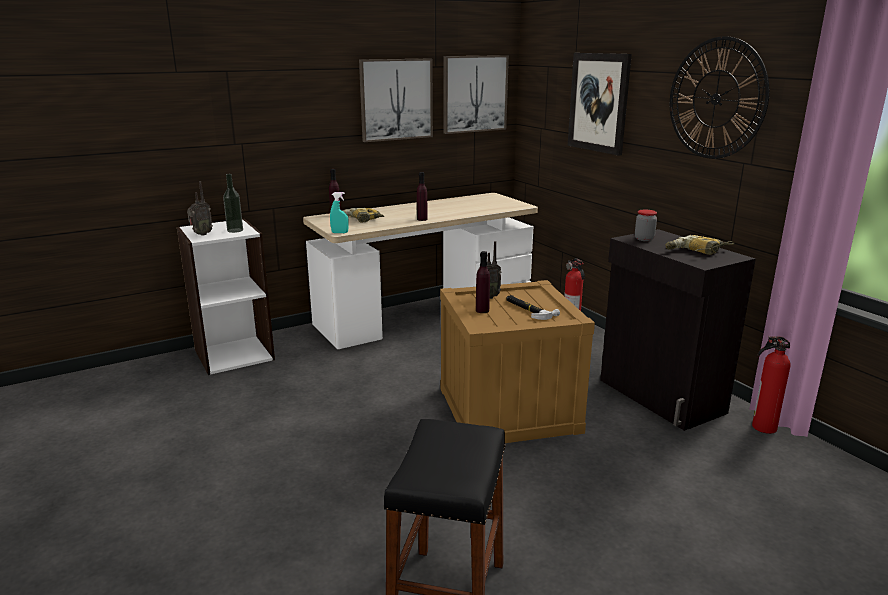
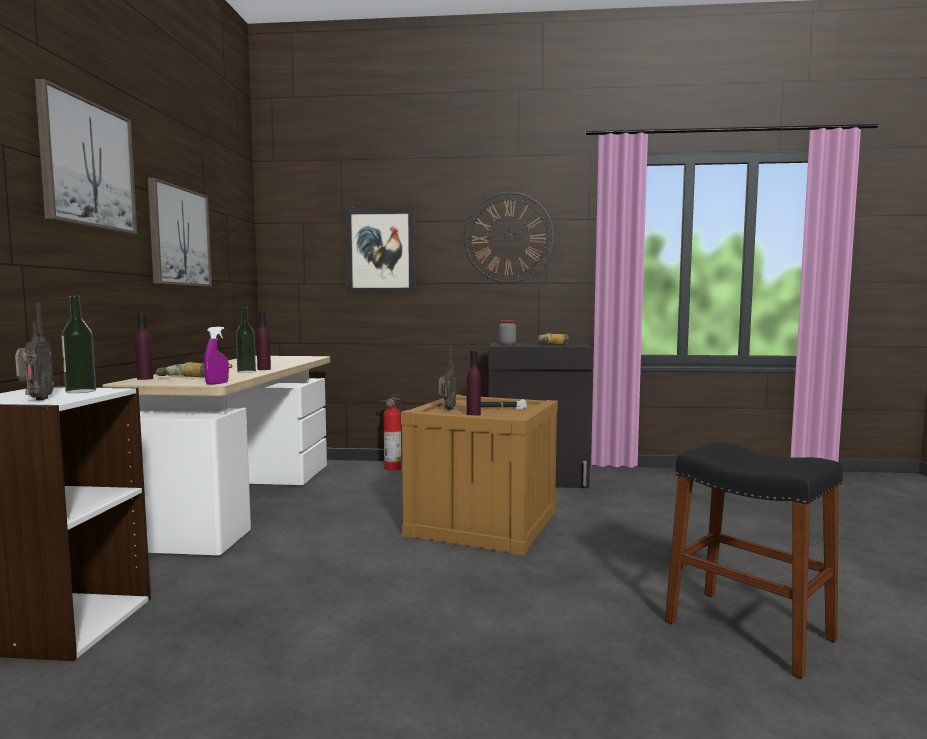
camera: 55 degrees left, 15 degrees down
turquoise spray bottle [330,192,349,233] -> purple spray bottle [204,327,229,385]
picture [443,55,509,134] -> picture moved to [35,79,137,234]
fire extinguisher [752,336,791,434] -> none
none -> bottle [236,307,256,373]

